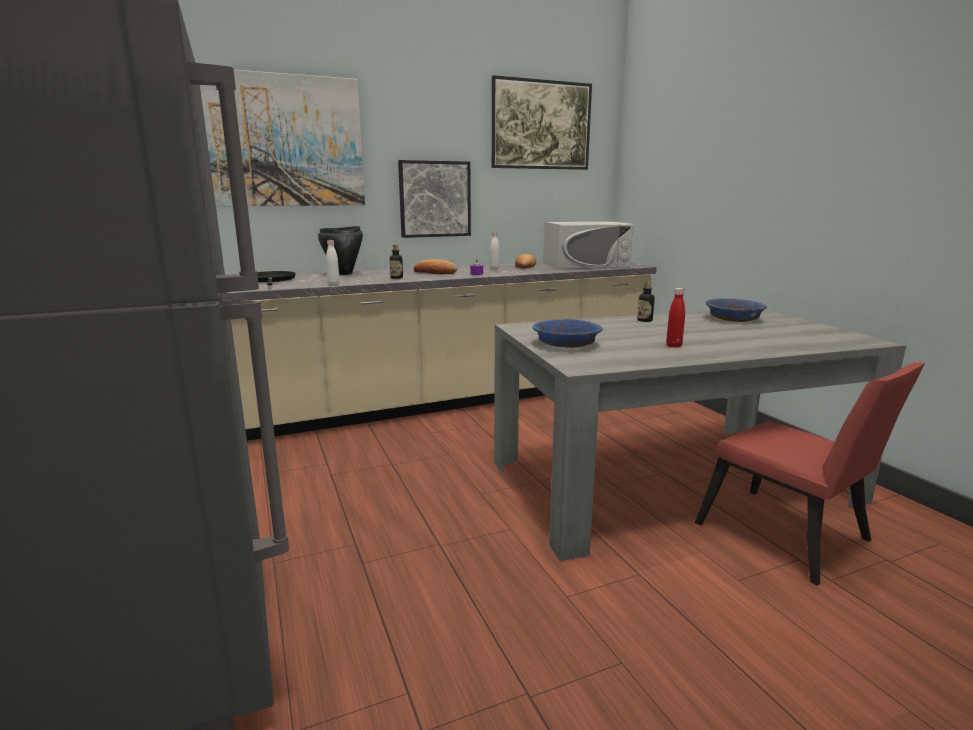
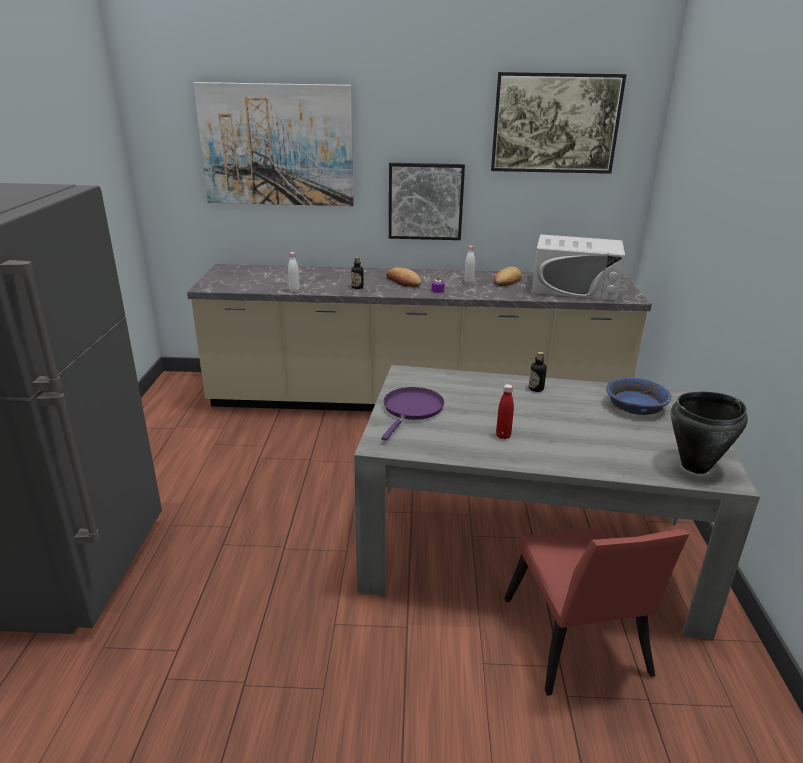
camera: 25 degrees right, 10 degrees up
black frying pan [257,271,296,286] -> none
black cooking pot [318,226,363,275] -> black cooking pot moved to [671,392,748,474]
blue bowl [533,319,603,348] -> purple frying pan [381,387,444,441]

